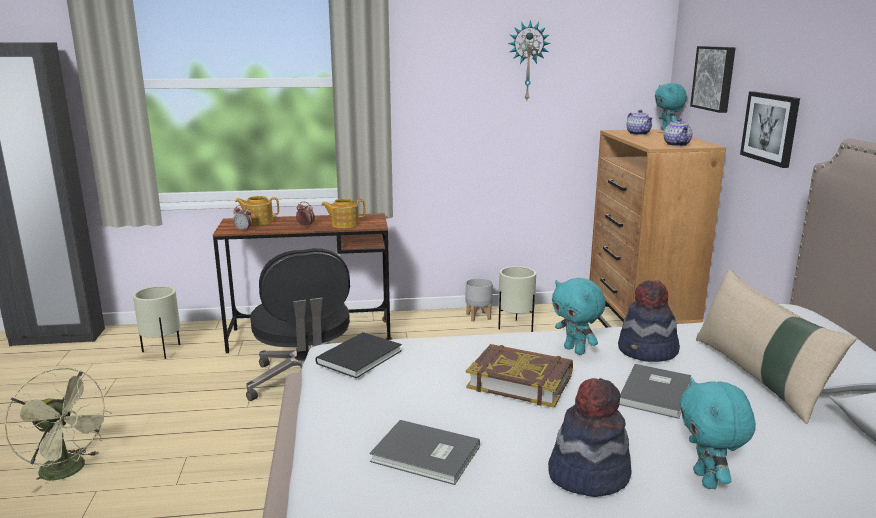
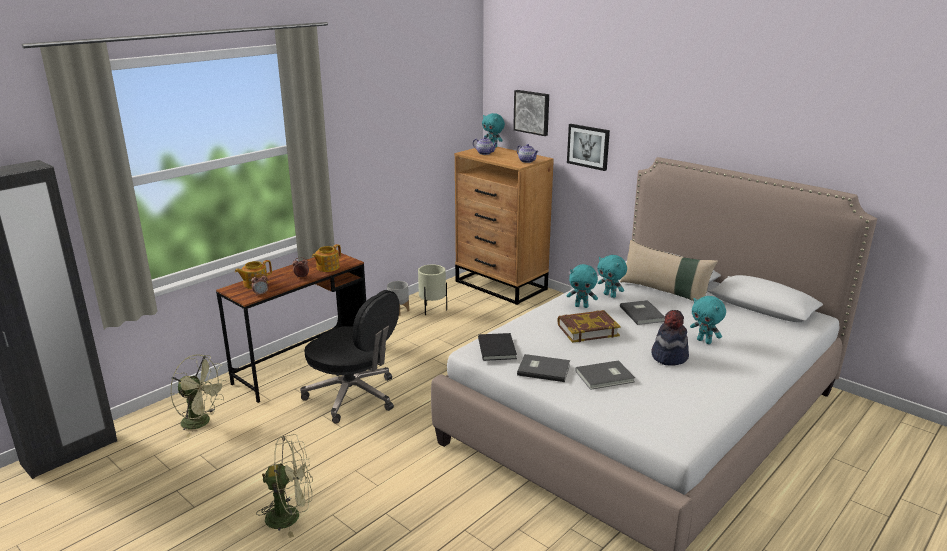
camera: 40 degrees left, 5 degrees up
beige planter [133,286,180,359] -> green fan [170,355,227,437]
wall clock [508,20,551,100] -> none
hat [618,280,680,362] -> turquoise plush toy [598,255,627,298]
none -> grey book [517,354,570,382]

